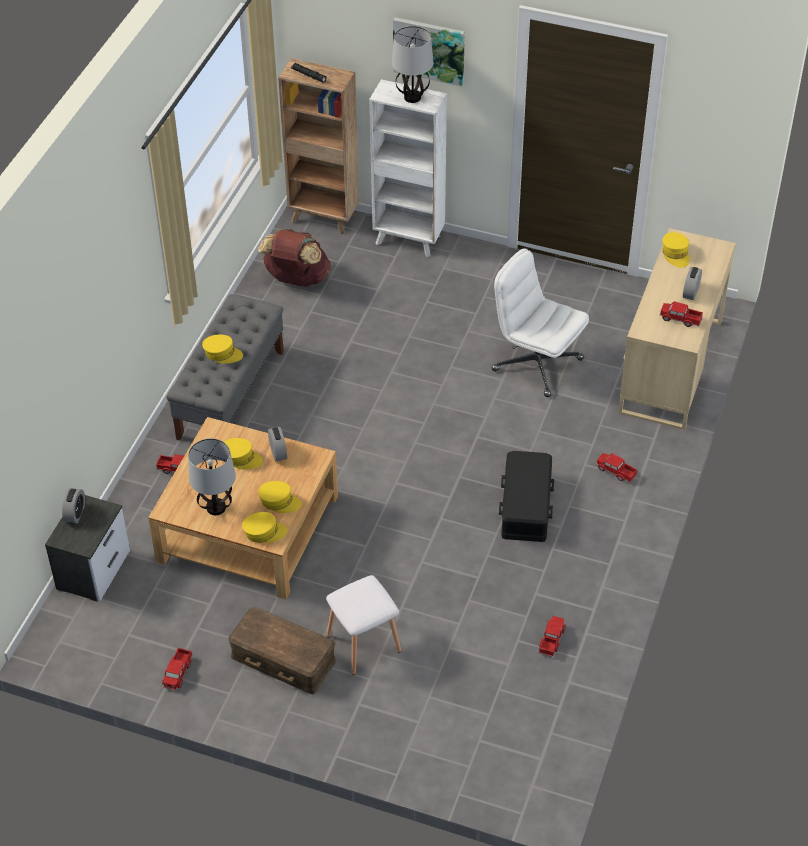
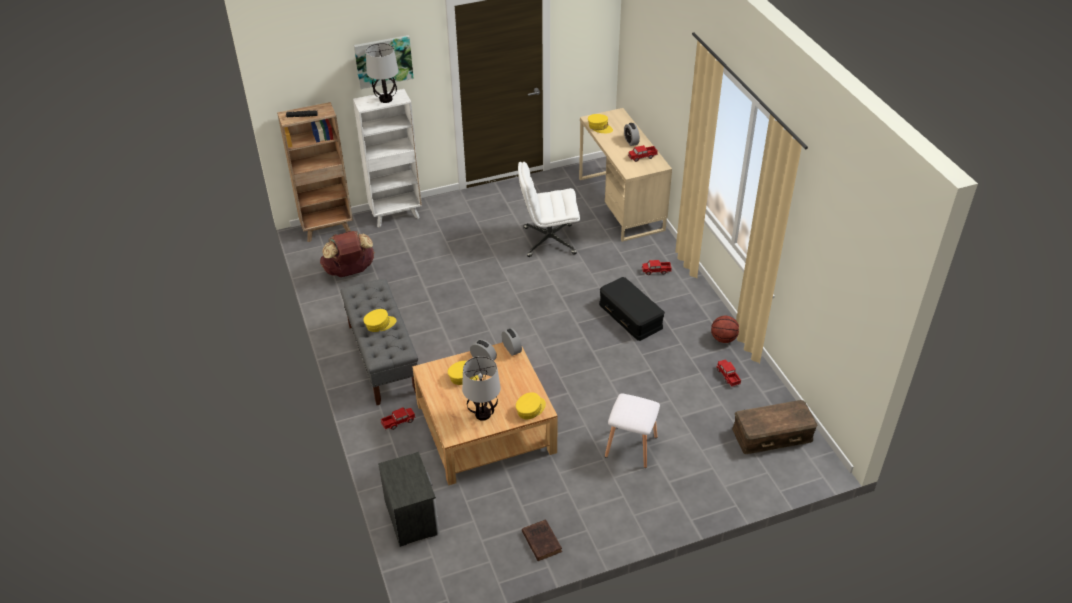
camera: 40 degrees left, 5 degrees down
alarm clock [62,488,85,523] -> alarm clock moved to [502,328,522,356]
toy truck [162,648,193,690] -> brown book [522,519,562,561]
brown storage box [228,607,336,694] -> brown storage box moved to [732,400,817,454]
yellow cap [258,481,302,513] -> none
none -> basketball [711,316,739,343]

